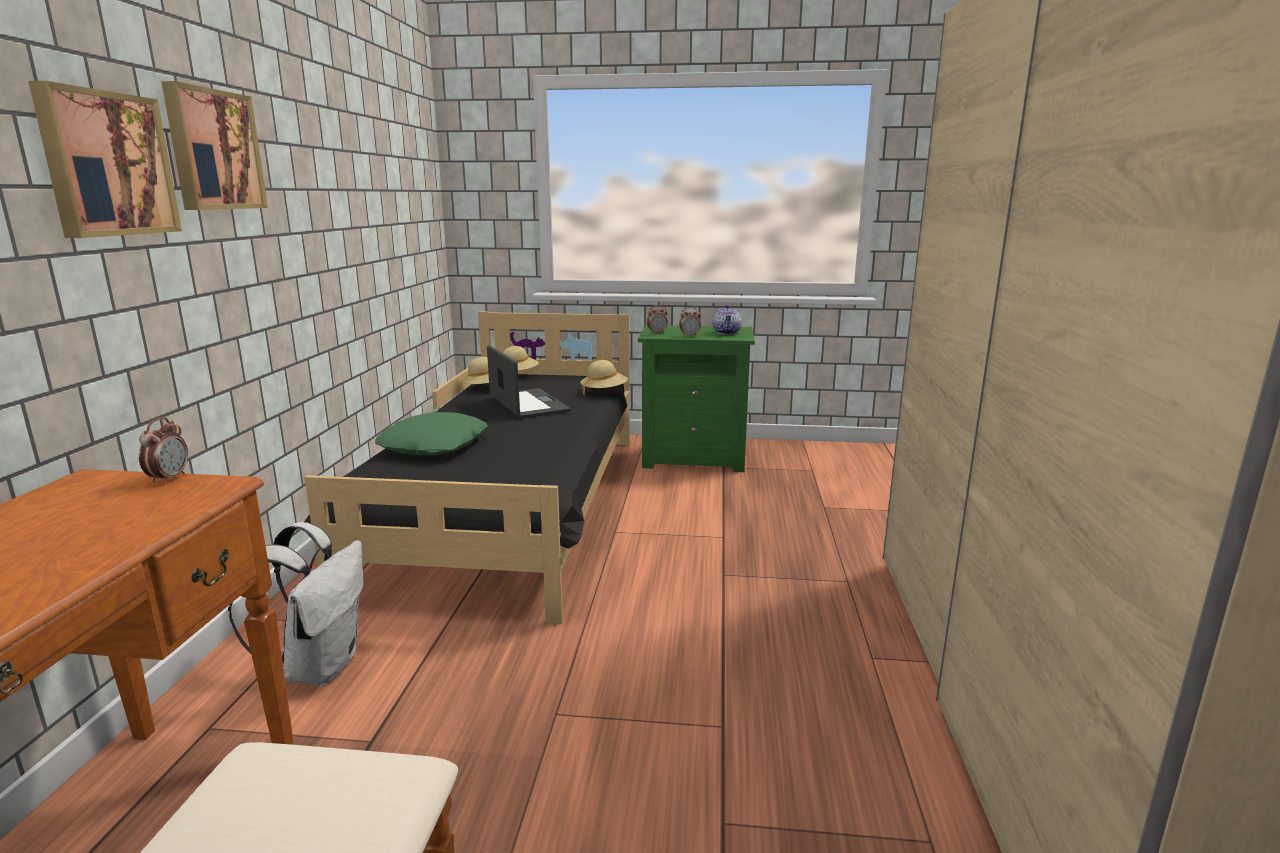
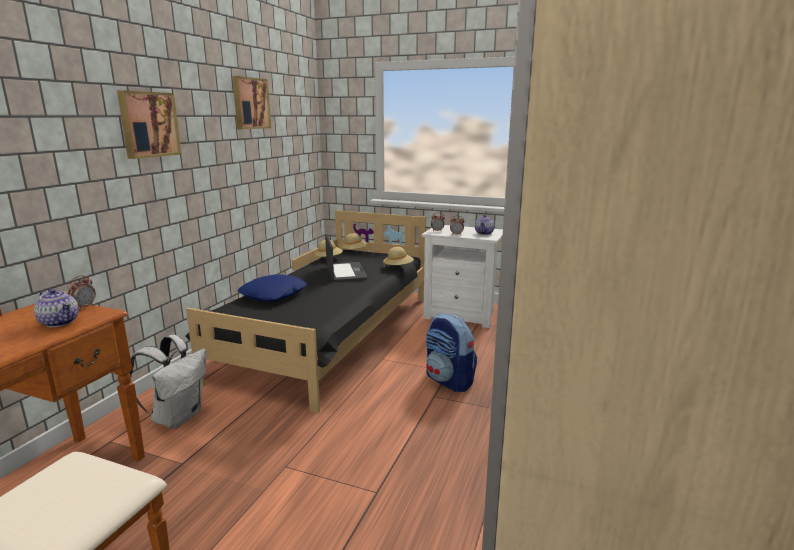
camera: 15 degrees right, 0 degrees up
picture [28,81,182,238] -> picture moved to [232,76,271,129]
green pillow [375,412,488,455] -> blue pillow [238,274,307,301]
green nightstand [638,325,755,472] -> white nightstand [422,225,503,328]
none -> teapot [34,289,79,327]
none -> backpack [426,313,477,392]

